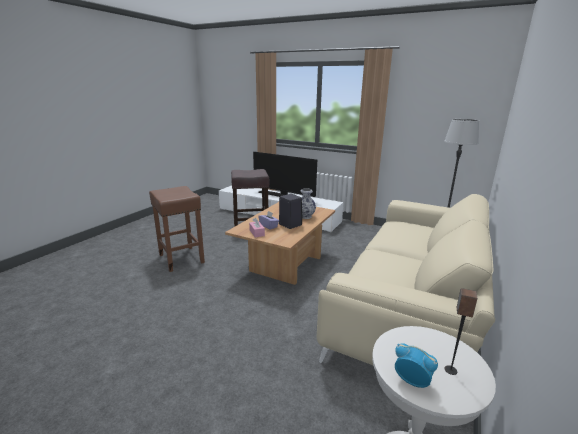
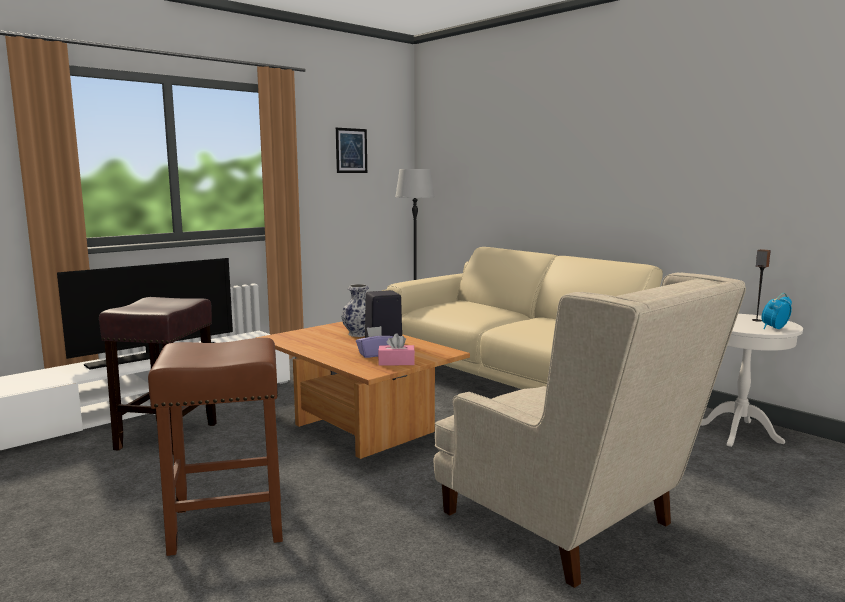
camera: 70 degrees left, 10 degrees down
none -> picture [336,128,367,173]
none -> beige armchair [434,273,746,588]

